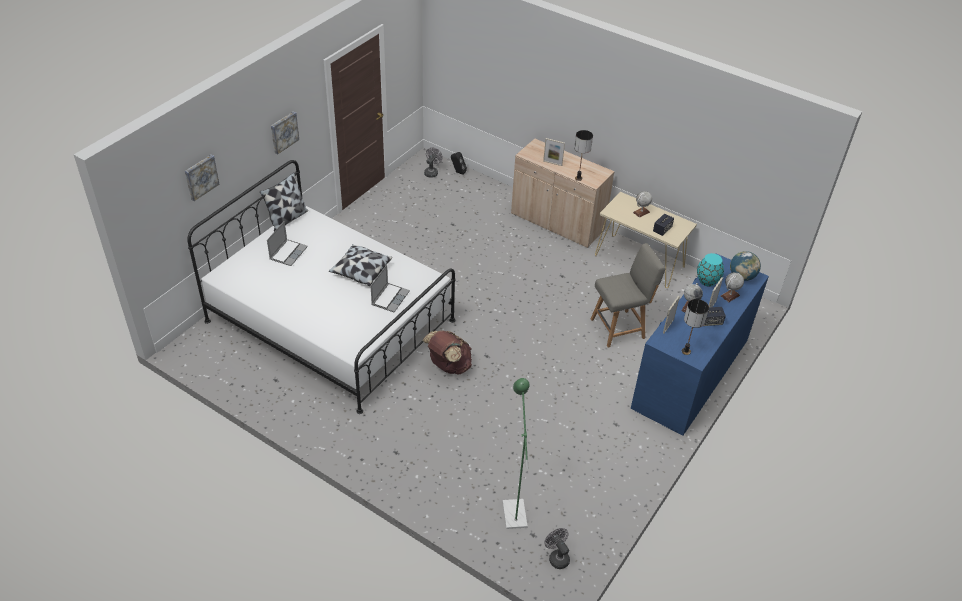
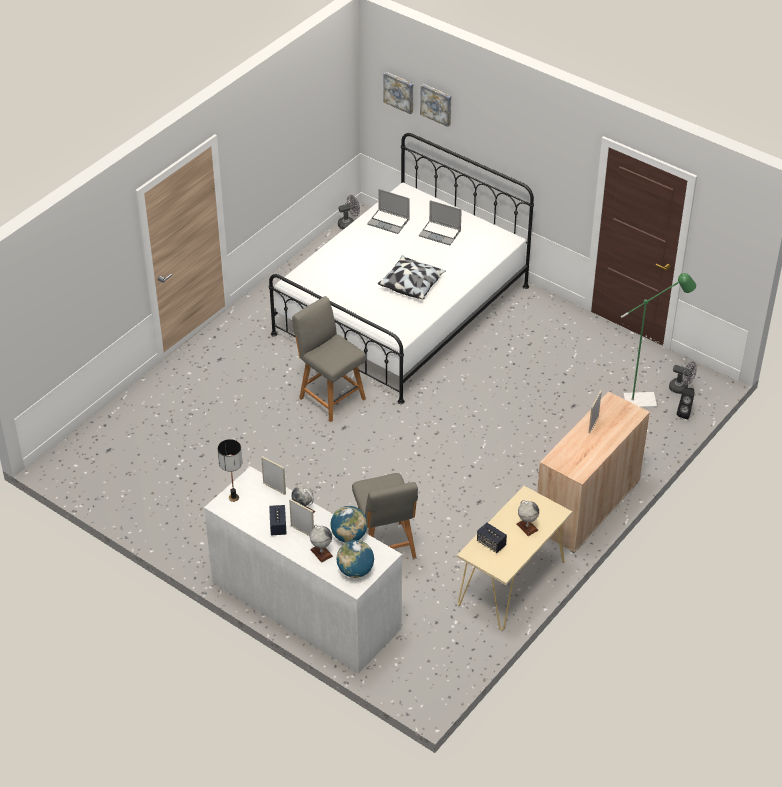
camera: 95 degrees right, 0 degrees up
pillow [260,173,308,231] -> none
picture [271,111,299,155] -> picture moved to [383,72,413,114]
laptop [370,265,410,312] -> laptop moved to [367,189,410,234]
brown backpack [423,330,472,374] -> grey chair [292,296,366,422]
green floor lamp [503,378,529,529] -> green floor lamp moved to [621,273,696,408]
grey fan [544,528,570,569] -> grey fan moved to [338,195,360,230]
table lamp [574,130,593,181] -> none
blue dresser [631,254,769,436] -> white dresser [204,466,402,674]
turquoise vase [697,253,724,286] -> globe [331,506,367,543]

